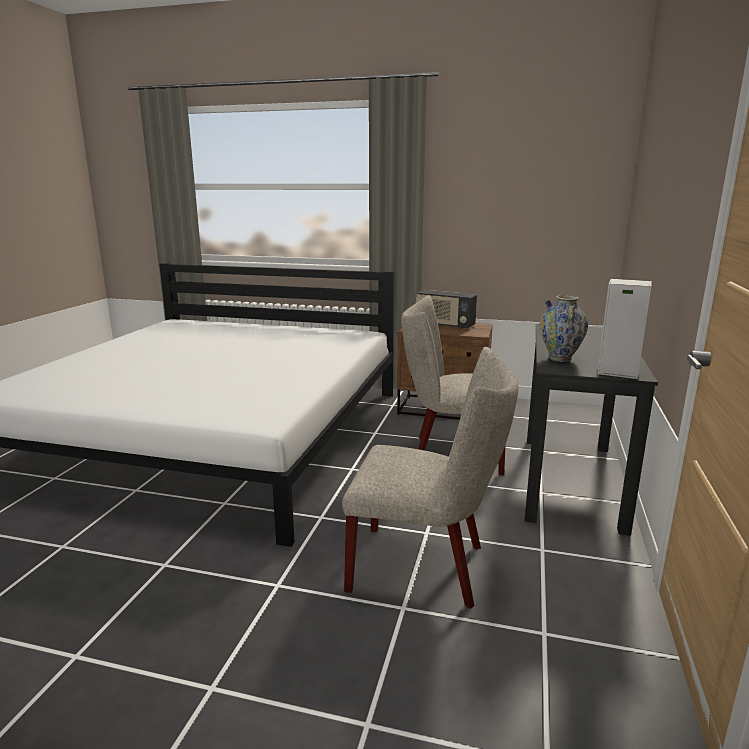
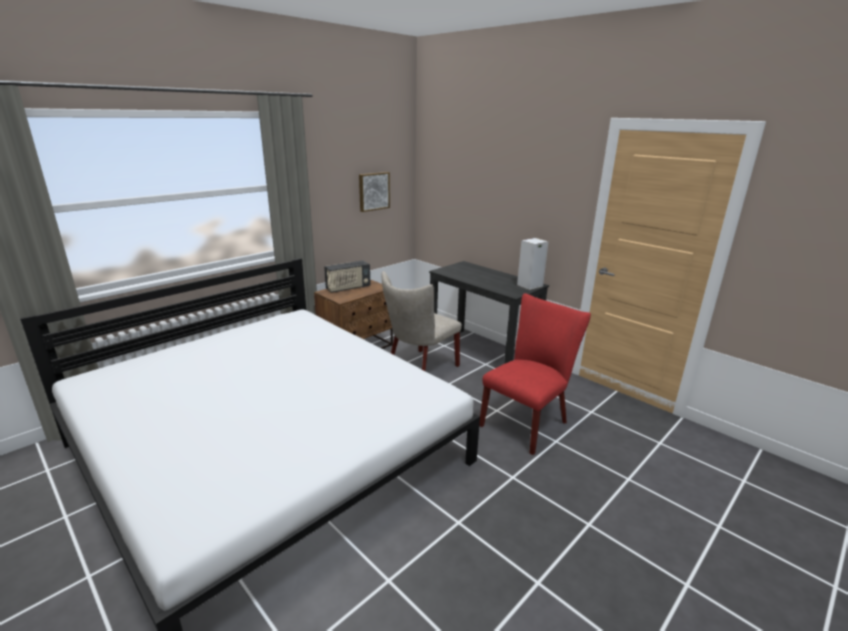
camera: 60 degrees left, 5 degrees up
beige chair [342,347,519,609] -> red chair [479,293,591,455]
vase [540,295,588,362] -> none
none -> picture [359,172,390,212]

